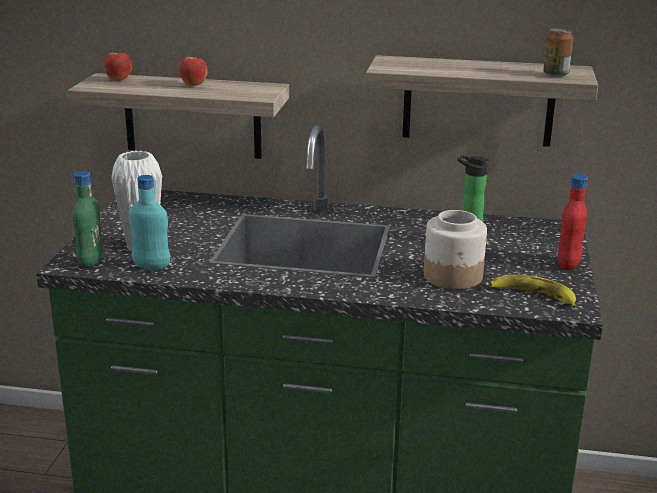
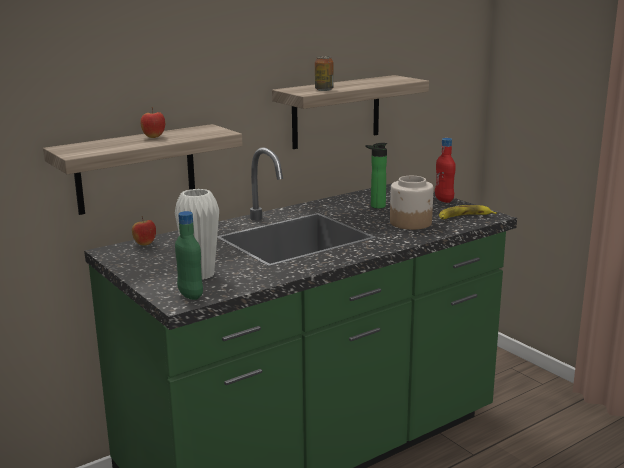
camera: 45 degrees left, 5 degrees down
apple [104,46,132,81] -> apple moved to [132,216,156,246]
turquoise bottle [129,175,170,270] -> none
can [543,28,573,77] -> can moved to [315,56,333,91]

